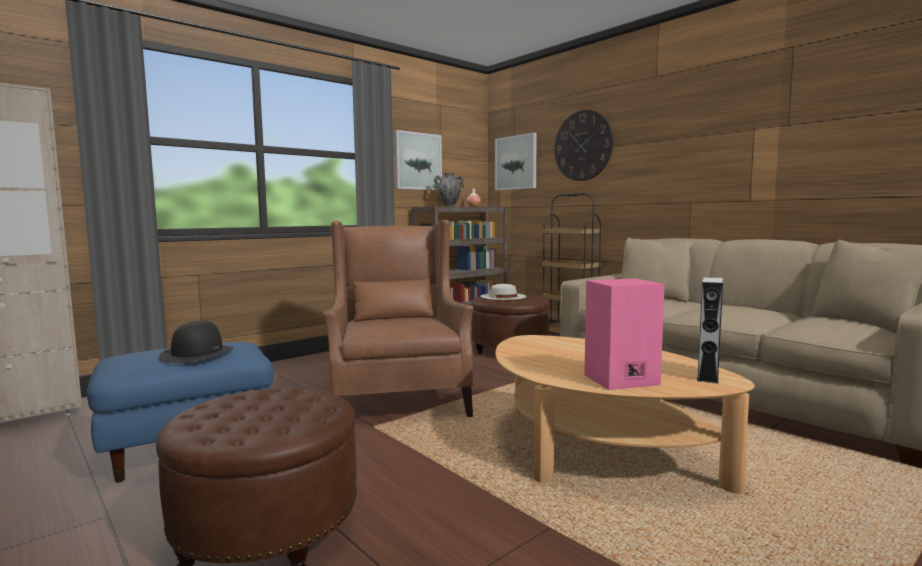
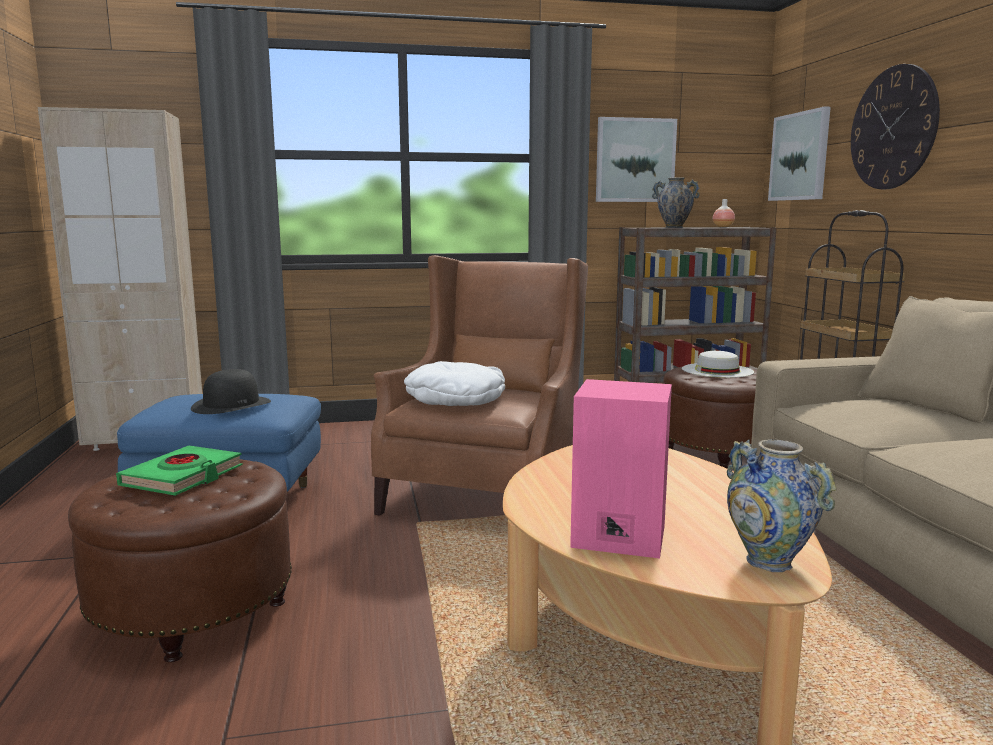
camera: 30 degrees right, 5 degrees up
grey speaker [697,277,723,384] -> vase [727,440,837,572]
none -> green book [116,446,243,496]
none -> white pillow [404,361,505,406]

